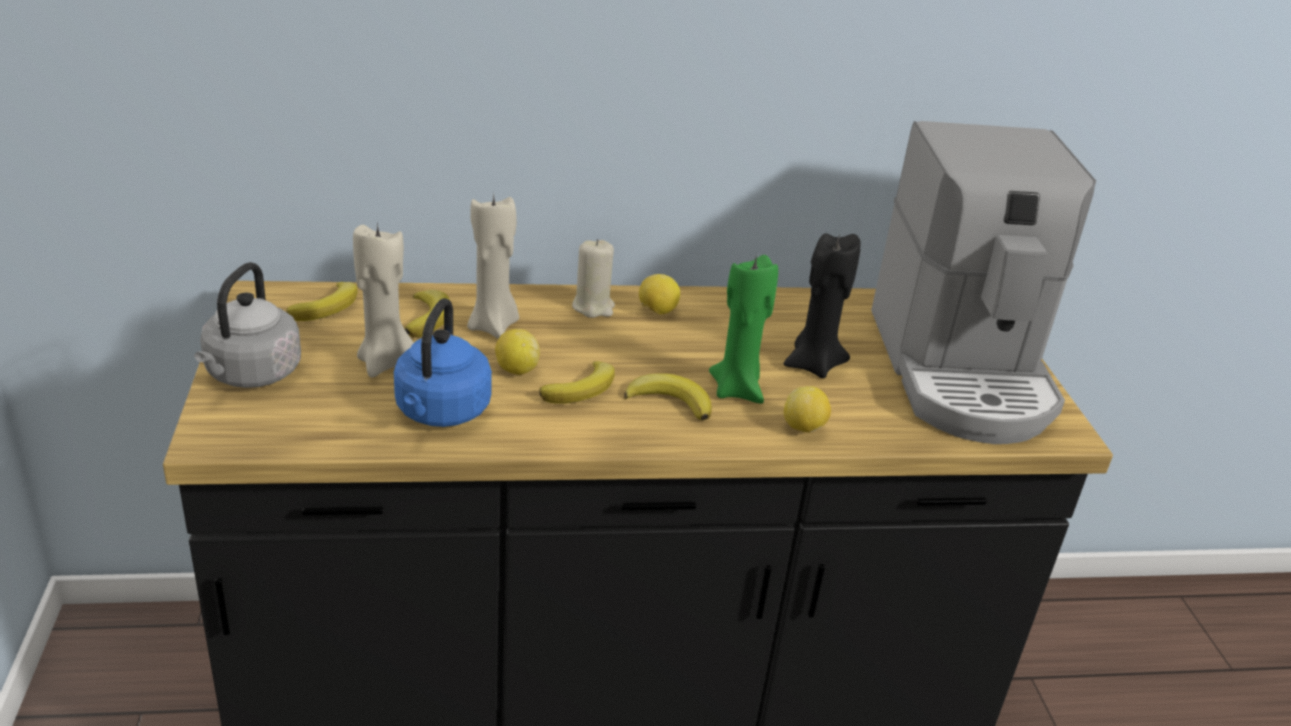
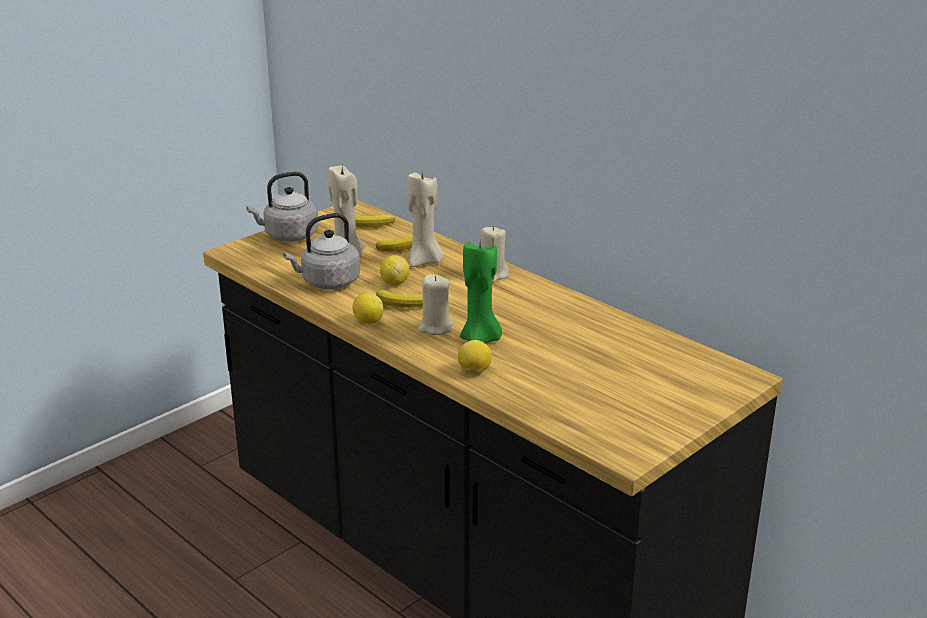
camera: 55 degrees right, 5 degrees down
blue kettle [394,298,492,427] -> grey kettle [283,213,360,289]
banana [624,373,712,420] -> beige candle [418,274,453,335]
lemon [639,274,680,314] -> lemon moved to [353,292,383,324]
black candle [783,233,861,378] -> none
coffee machine [871,121,1096,444] -> none

